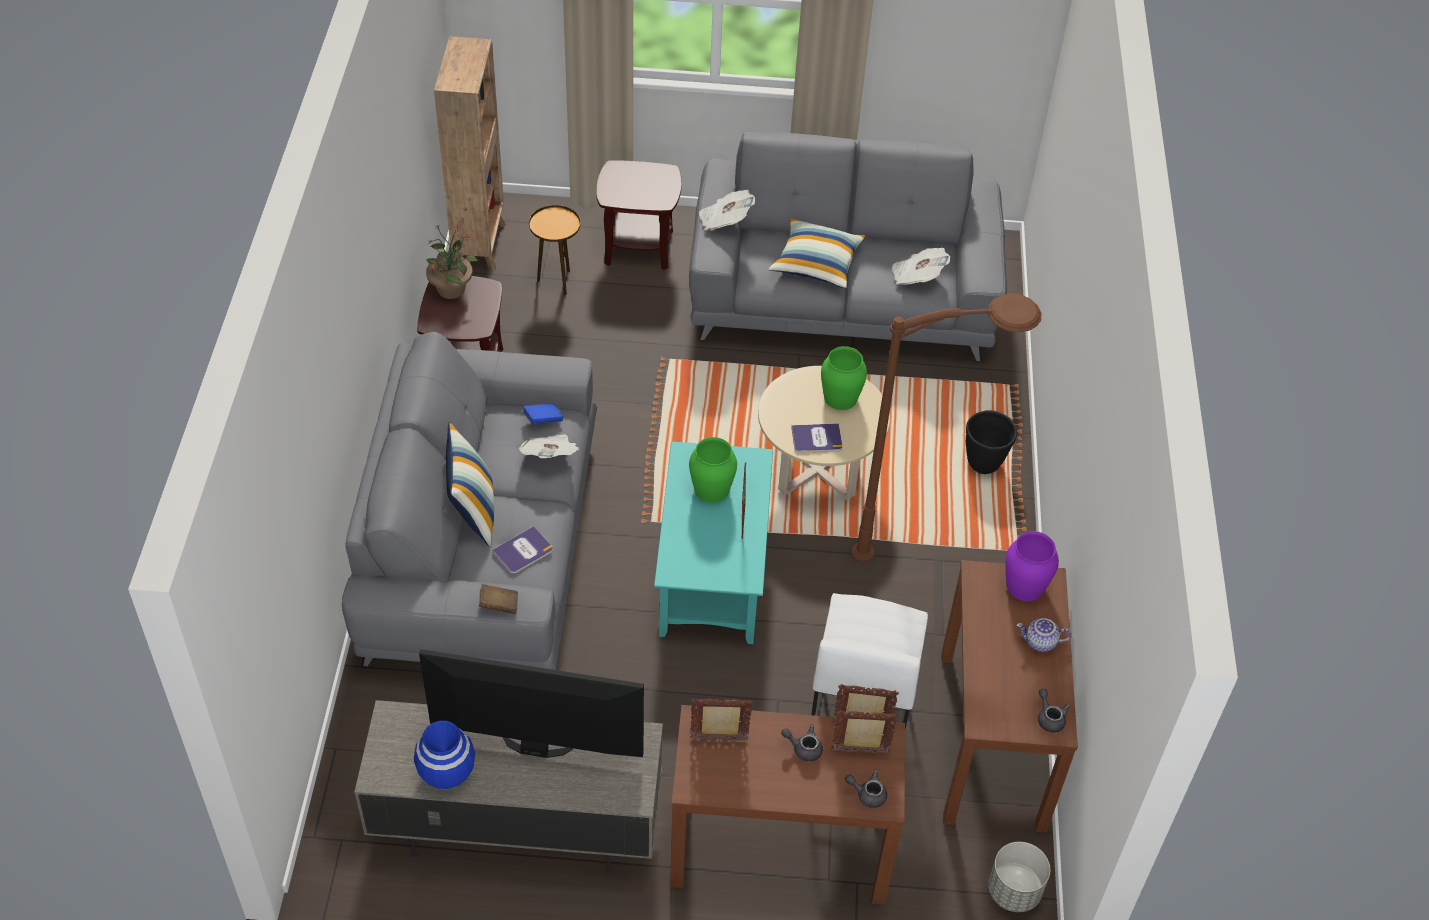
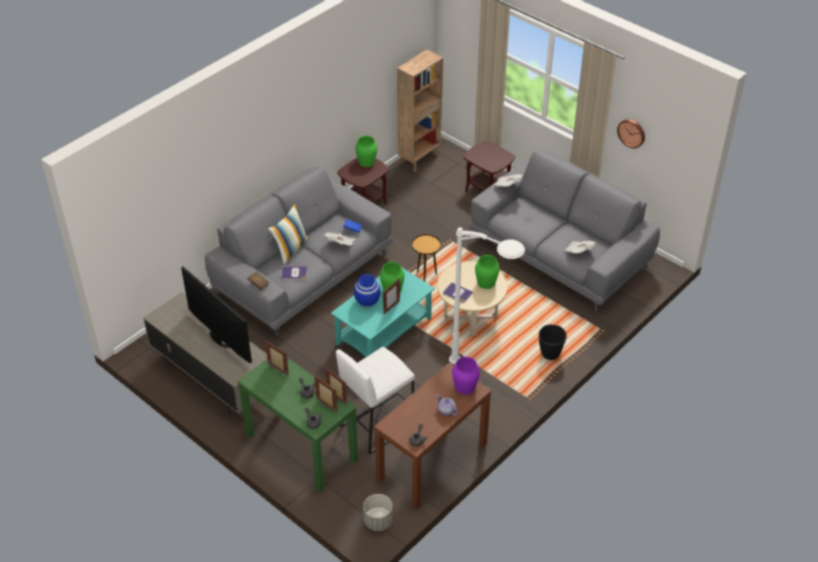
camera: 40 degrees right, 5 degrees down
blue vase [414,721,475,790] -> blue vase moved to [354,274,381,308]
potted plant [426,224,478,299] -> green vase [355,135,377,167]
brown side table [529,205,581,295] -> brown side table moved to [412,234,441,281]
brown console table [670,705,905,905] -> green console table [238,357,358,493]
pillow [769,218,866,288] -> none
brown floor lamp [852,293,1041,562] -> white floor lamp [449,227,525,364]
none -> wall clock [617,119,645,148]

